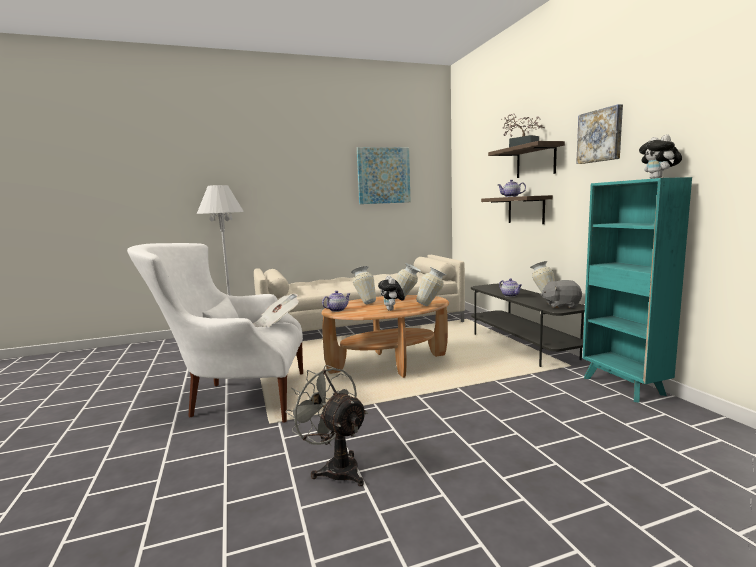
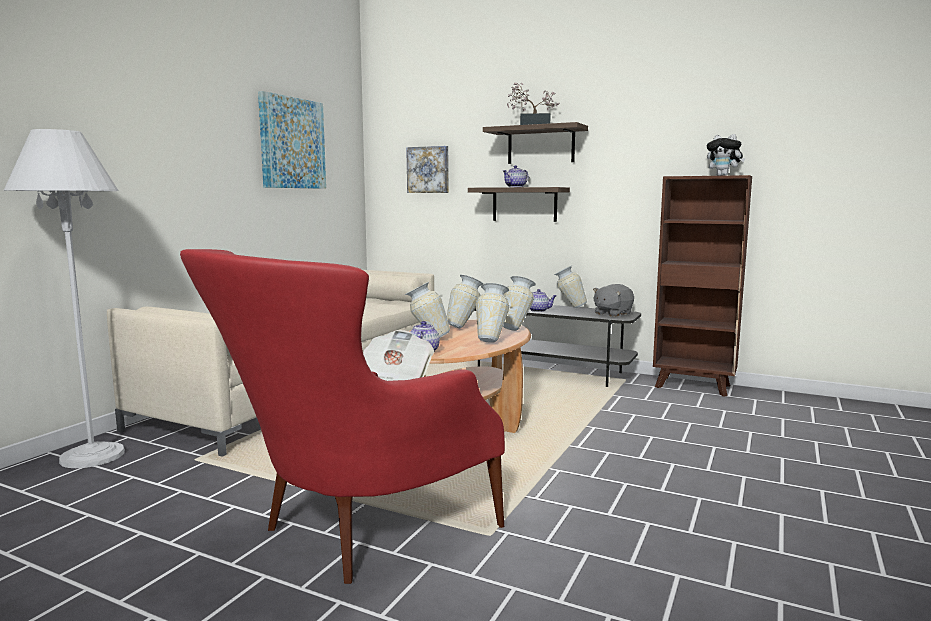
camera: 45 degrees left, 0 degrees up
white armchair [127,243,303,423] -> red armchair [180,249,505,584]
grey fan [286,365,368,486] -> none
plush toy [378,276,405,311] -> vase [476,283,509,343]
picture [576,104,623,164] -> picture moved to [406,146,449,193]
turquoise bookcase [582,177,692,403] -> brown bookcase [653,175,752,397]

